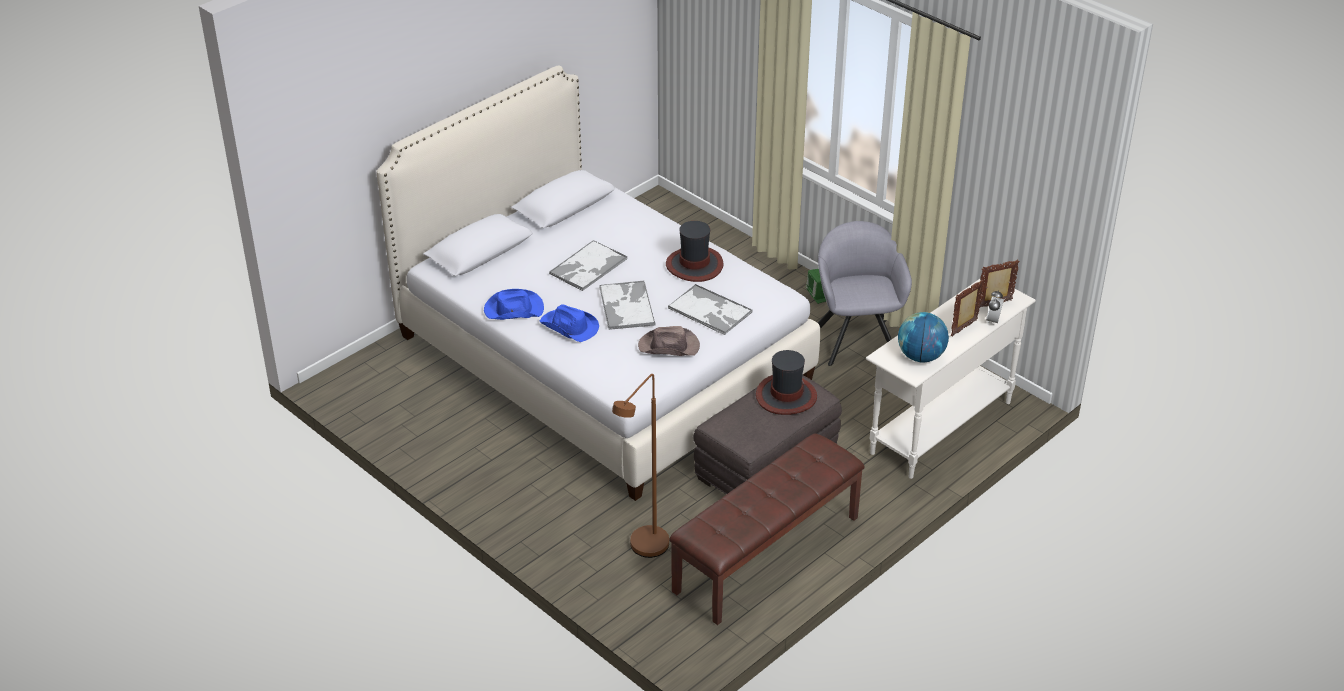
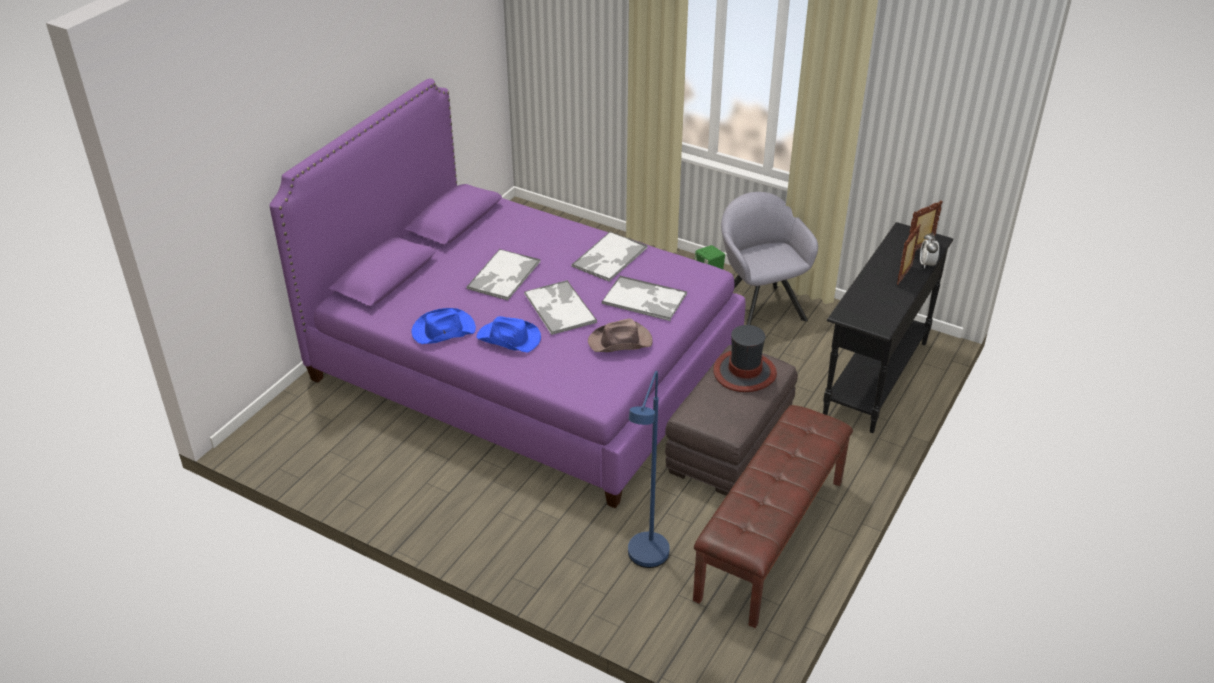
camera: 15 degrees left, 0 degrees up
white bed [376,65,820,501] -> purple bed [269,78,745,508]
brown floor lamp [612,374,669,558] -> blue floor lamp [628,371,670,568]
hat [666,221,724,282] -> tray [572,231,648,282]
white console table [866,279,1036,479] -> black console table [823,222,953,433]
globe [898,312,949,363] -> none

